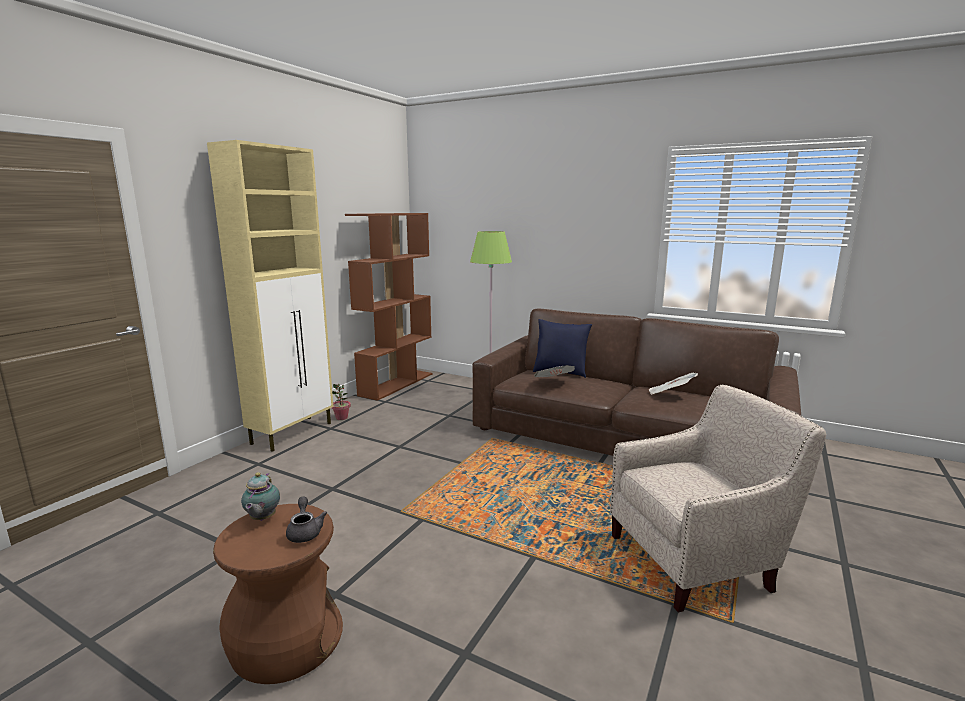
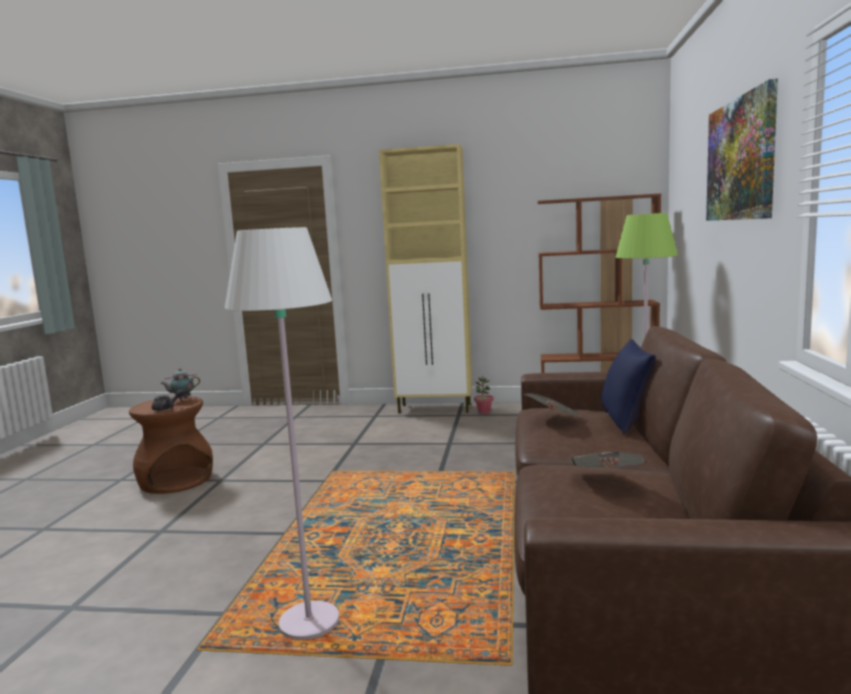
camera: 70 degrees right, 5 degrees down
beige armchair [610,384,826,612] -> white floor lamp [225,227,339,640]
none -> picture [706,79,778,221]

